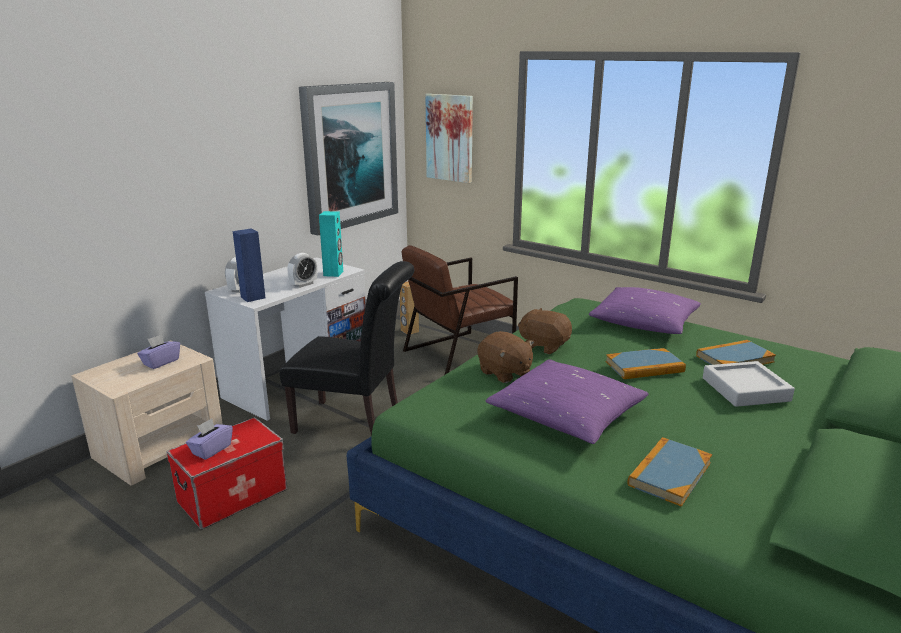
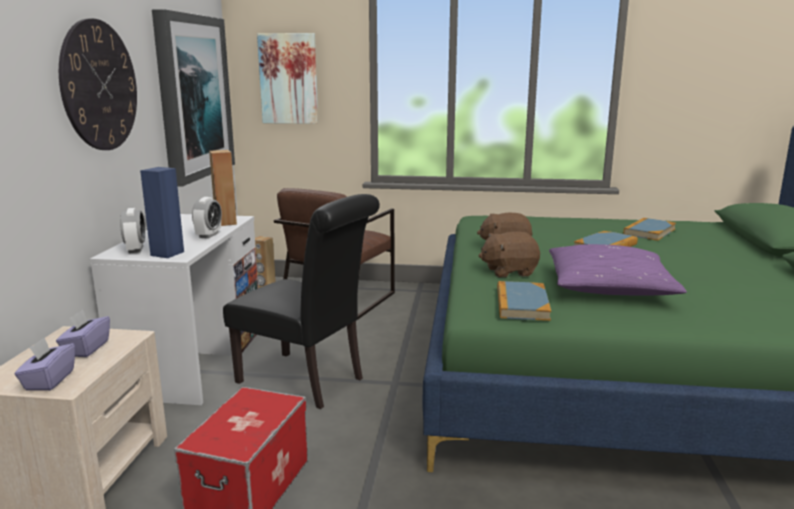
camera: 30 degrees left, 5 degrees down
purple tissue box [186,418,233,460] -> purple tissue box moved to [15,337,75,391]
black chair [280,261,414,436] -> black chair turned 45 degrees clockwise [223,194,380,409]
turquoise speaker [319,211,343,277] -> brown speaker [209,150,237,226]
brown plush toy [477,331,534,383] -> brown plush toy turned 150 degrees clockwise [479,231,540,278]
purple pillow [589,287,701,334] -> none
book [627,437,712,507] -> book moved to [497,281,551,321]
grey tray [703,361,795,407] -> none
none -> wall clock [59,18,137,150]

